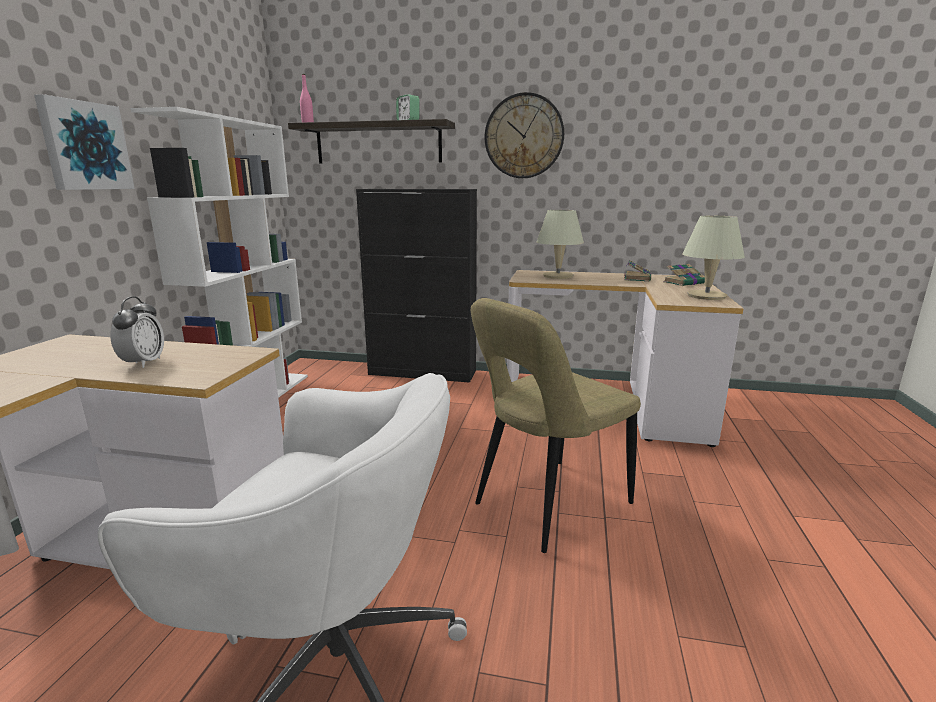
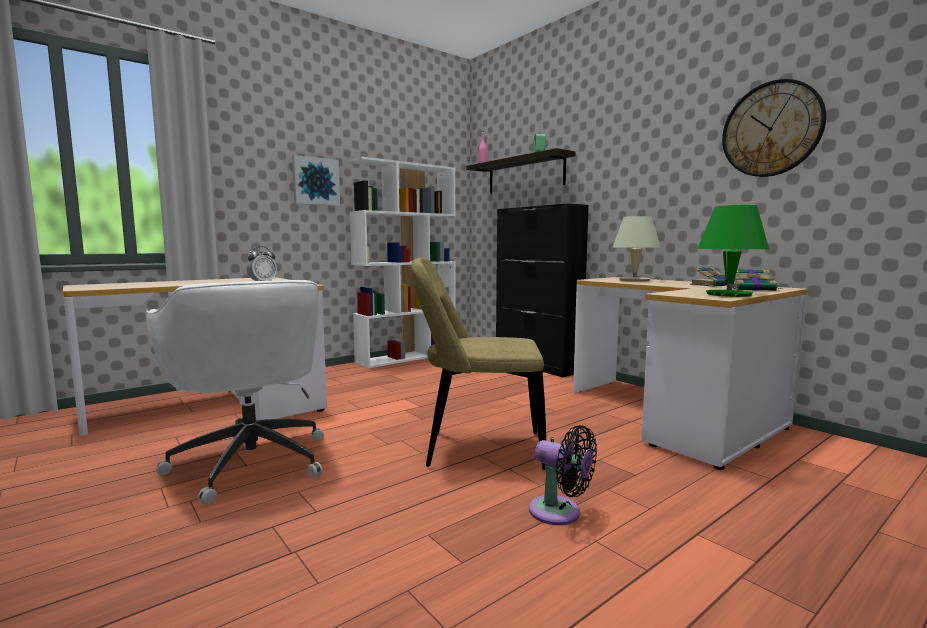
camera: 40 degrees right, 10 degrees down
wall clock [485,92,564,178] -> wall clock moved to [722,79,826,177]
beige table lamp [682,216,745,300] -> green table lamp [698,205,769,297]
none -> black fan [529,425,597,525]

